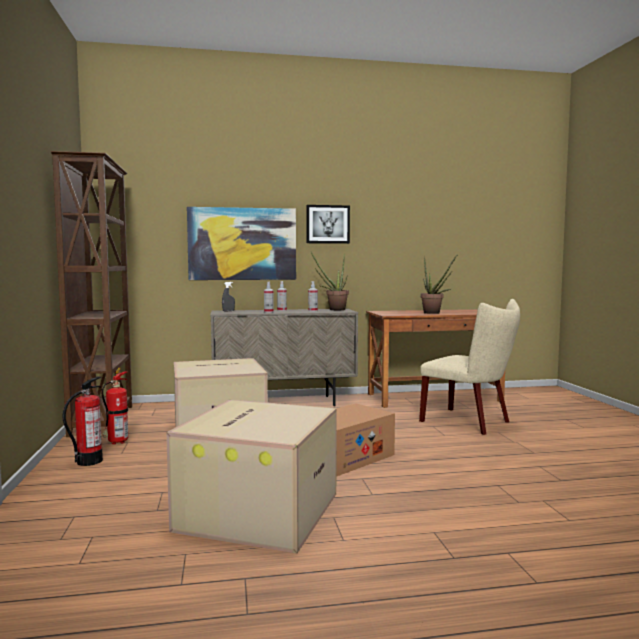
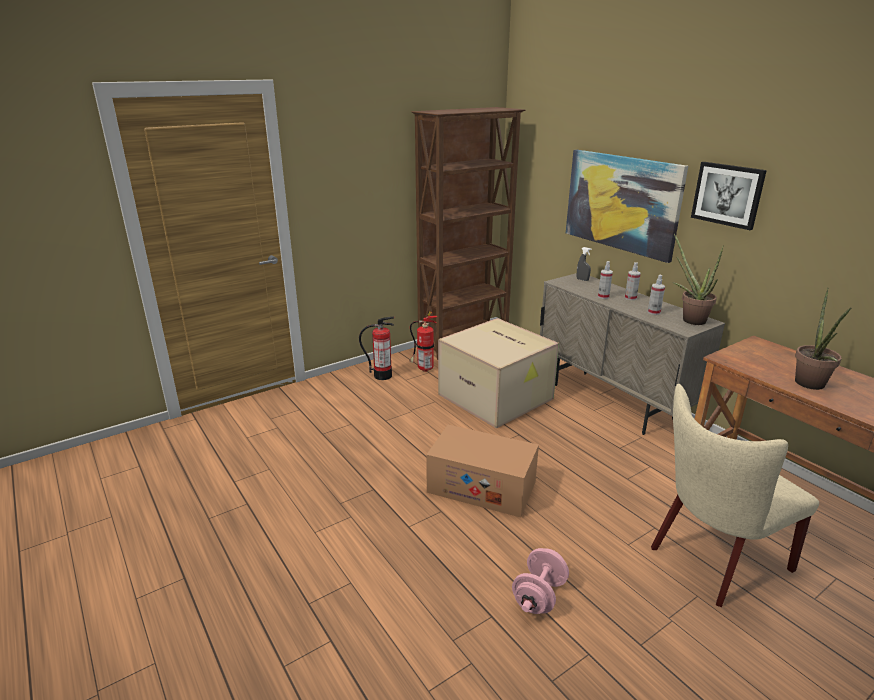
camera: 65 degrees right, 20 degrees up
cardboard box [166,399,337,553] -> none
beige chair [419,299,520,435] -> beige chair turned 45 degrees clockwise [651,384,819,607]
none -> pink dumbbell [512,548,569,614]

